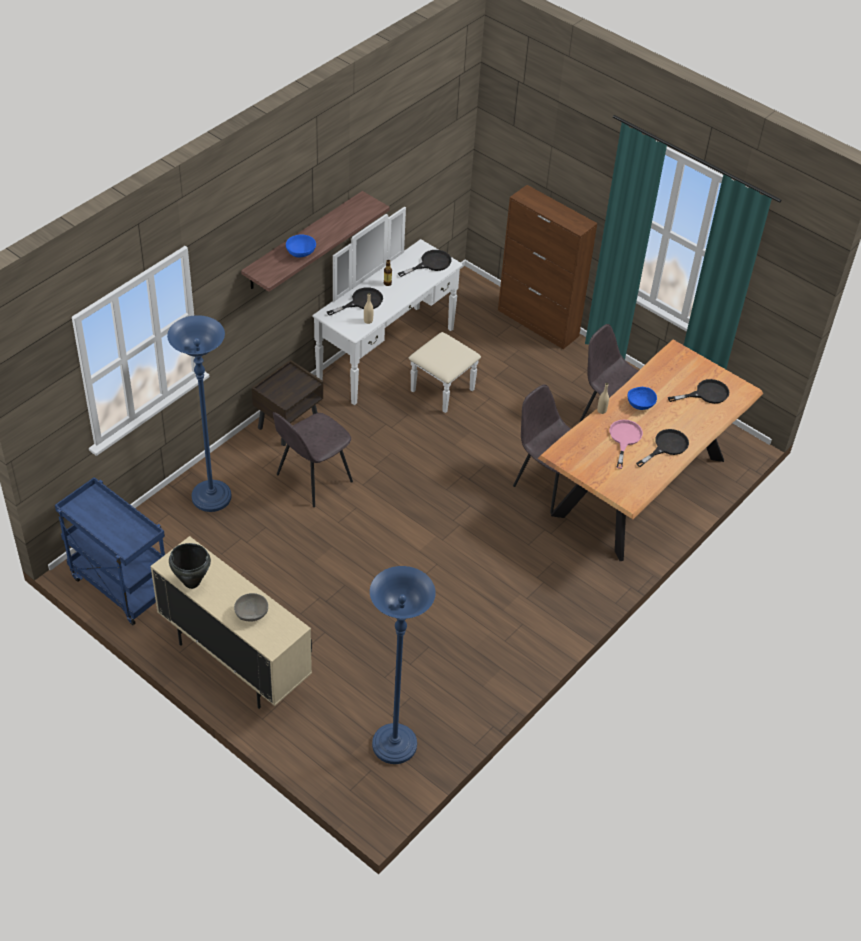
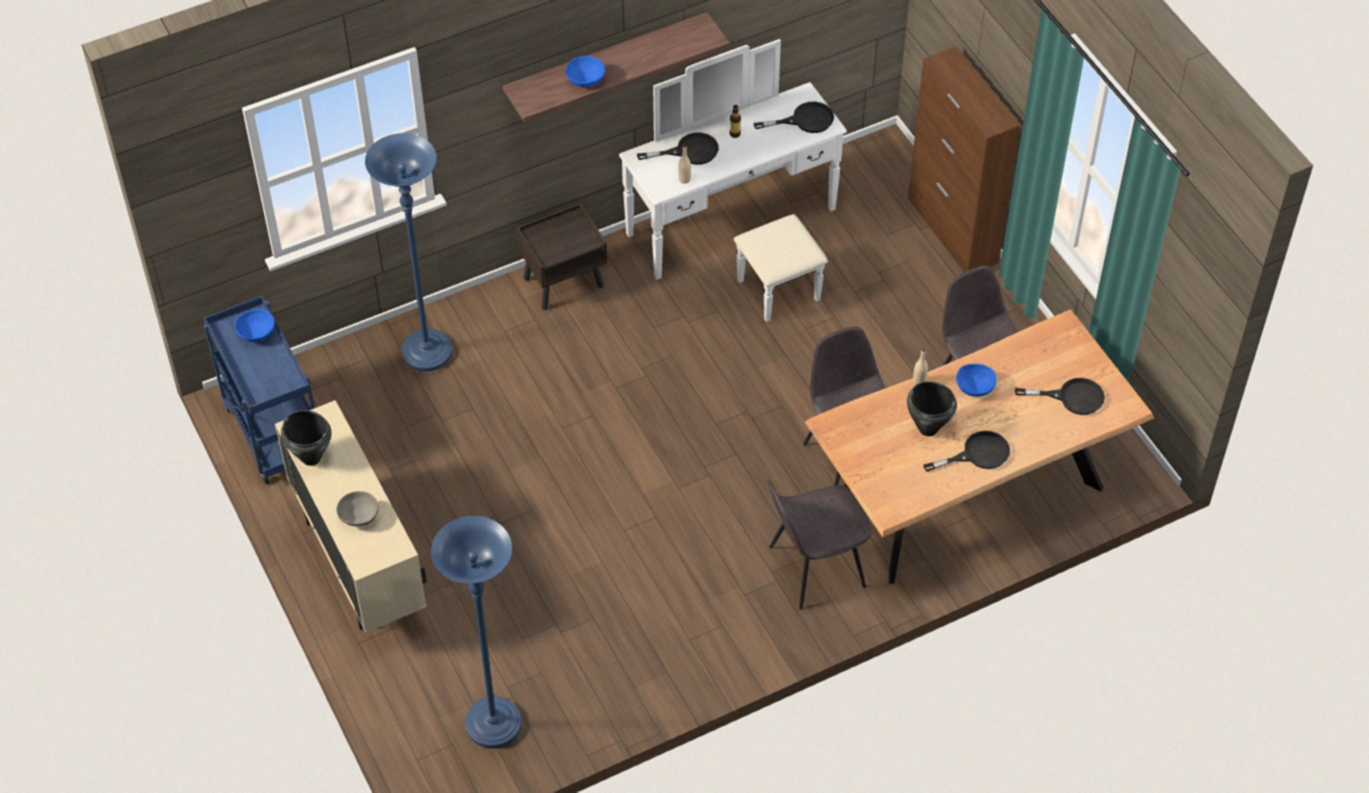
camera: 25 degrees right, 5 degrees up
grey chair [273,412,353,507] -> grey chair moved to [767,480,871,609]
pink frying pan [609,420,643,469] -> black cooking pot [907,381,957,436]
none -> blue bowl [235,309,275,342]

